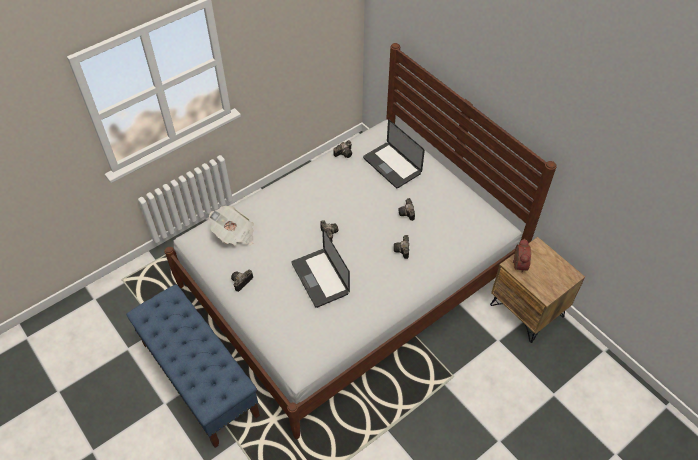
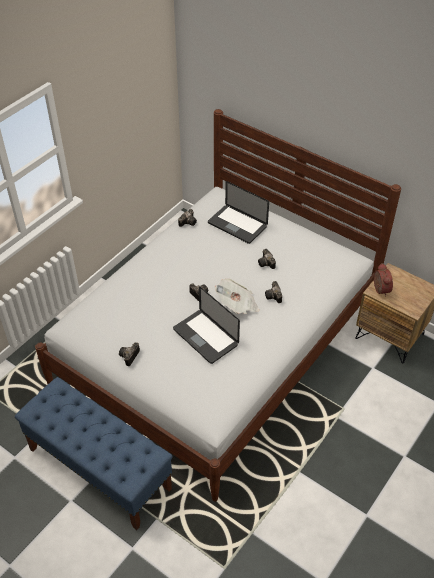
camera: 15 degrees left, 5 degrees down
newspaper [209,206,254,245] -> newspaper moved to [215,279,259,314]

